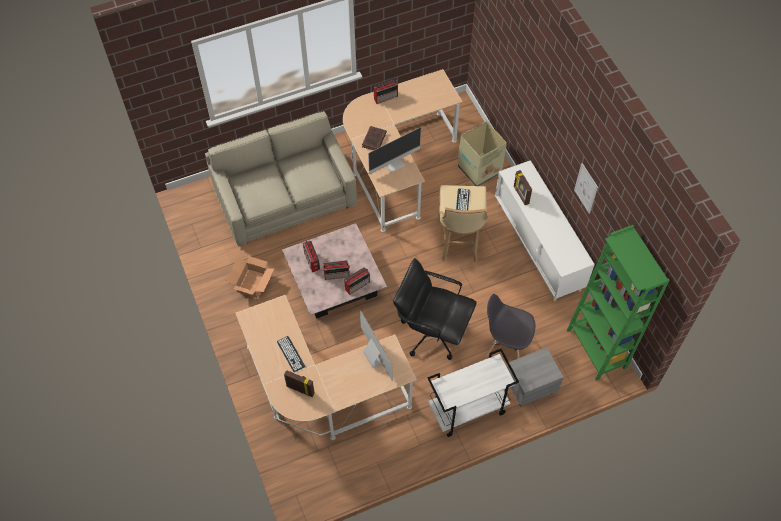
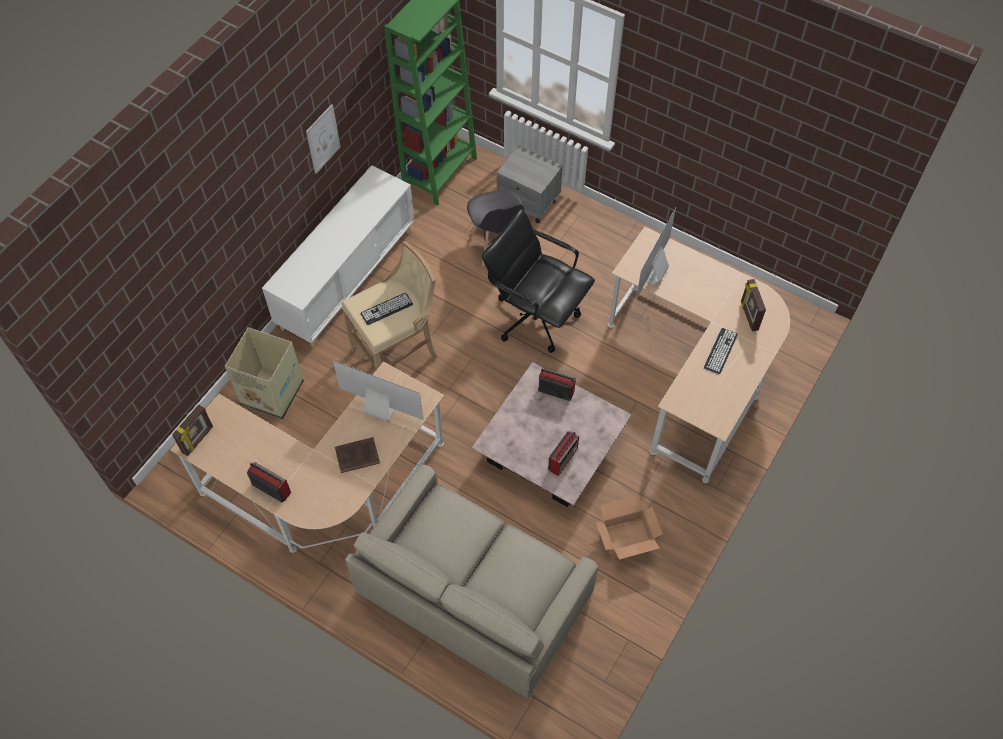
camera: 125 degrees left, 0 degrees up
radio [323,260,350,280] -> none
black office chair [393,258,477,360] -> black office chair turned 135 degrees clockwise [482,208,595,353]
white cart [427,349,519,437] -> none
picture frame [514,170,532,205] -> picture frame moved to [172,404,213,456]

